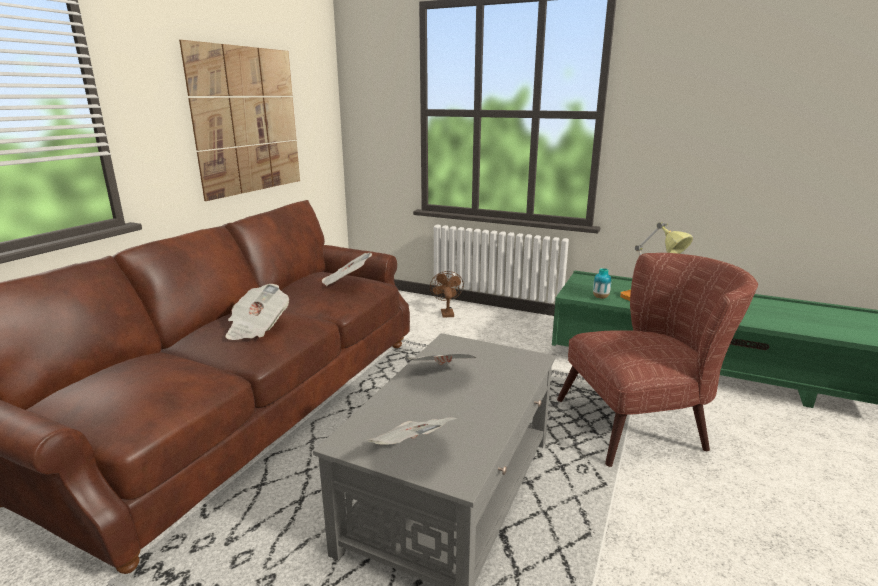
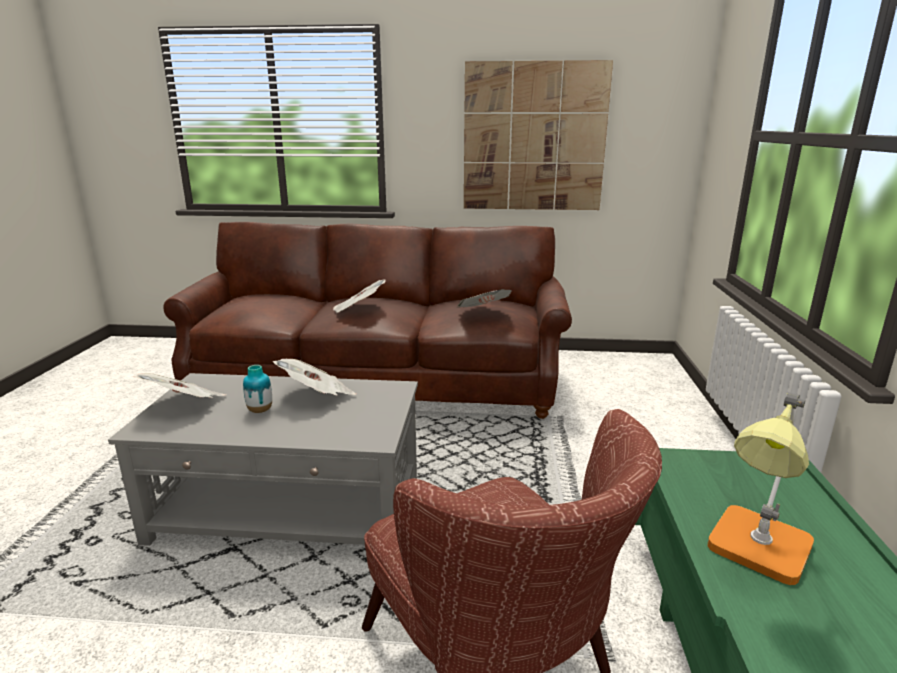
camera: 70 degrees right, 0 degrees up
brown fan [430,271,464,317] -> none
vase [593,268,611,299] -> vase moved to [243,365,272,413]

